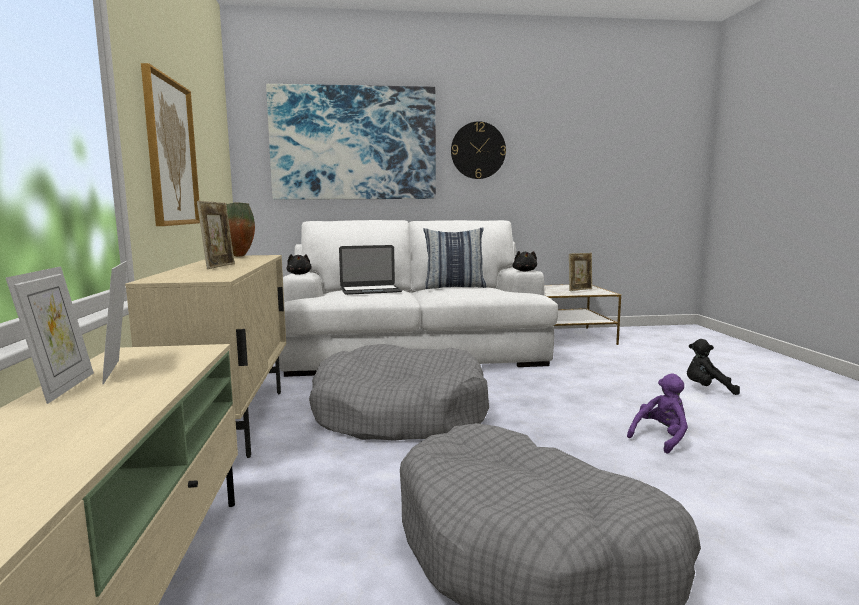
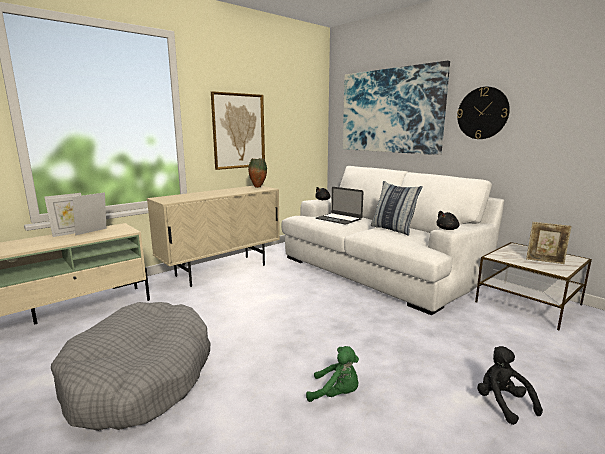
camera: 55 degrees right, 5 degrees up
picture frame [197,201,235,269] -> none
grey dog bed [309,344,489,441] -> none
purple plush toy [627,373,688,453] -> green plush toy [306,346,359,402]

